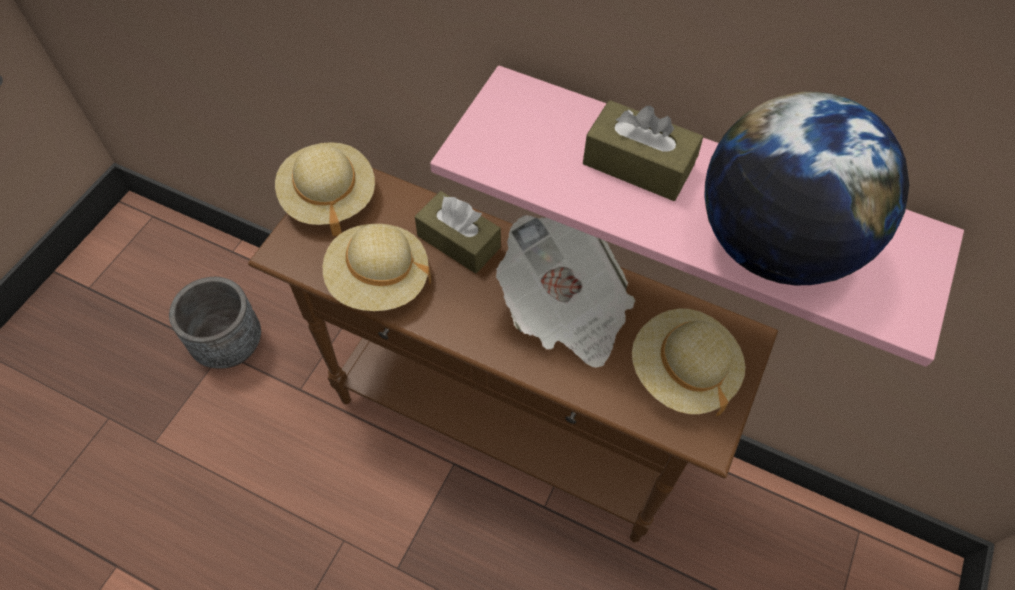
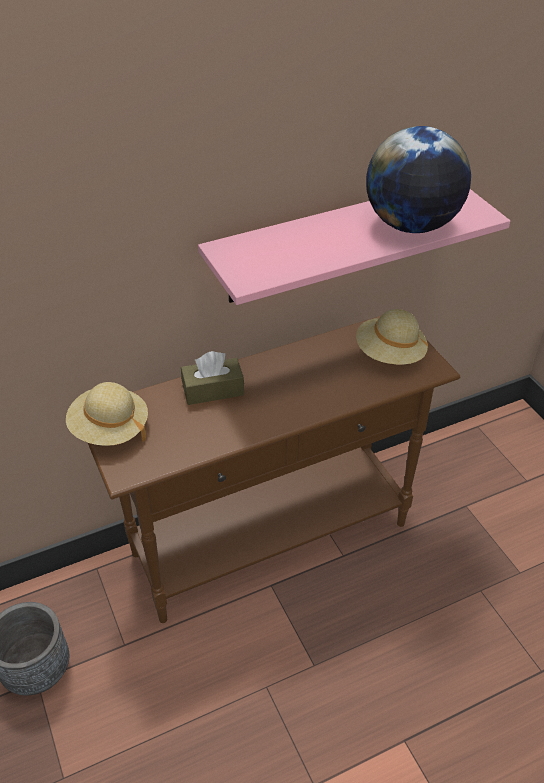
camera: 50 degrees left, 15 degrees down
beige hat [323,224,431,311] -> none
newspaper [496,215,635,368] -> none
brown tissue box [583,100,703,201] -> none

